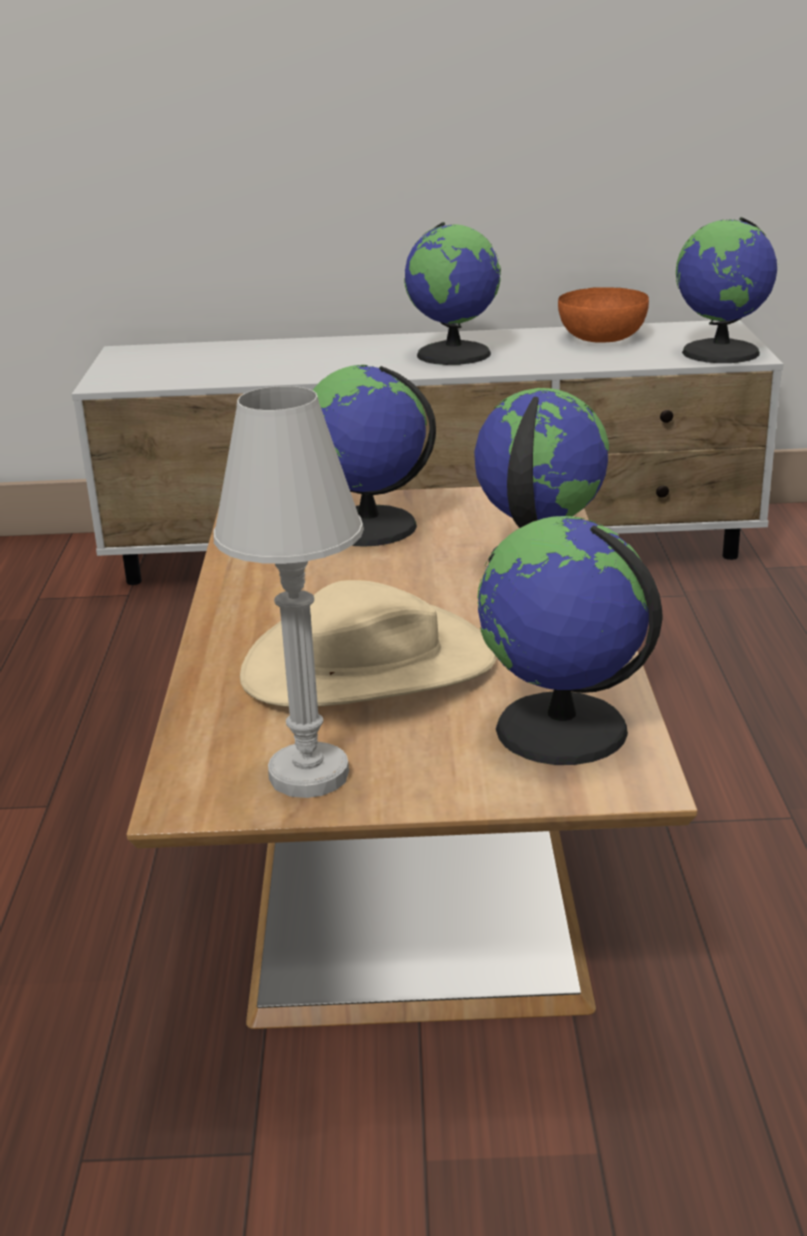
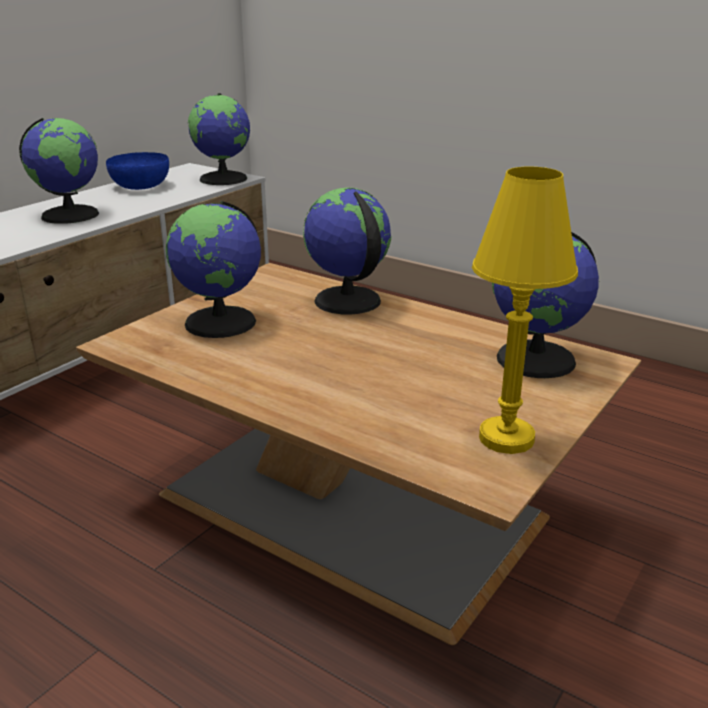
camera: 55 degrees left, 0 degrees up
white table lamp [213,386,364,798] -> yellow table lamp [472,167,578,454]
beige hat [240,580,497,707] -> none
orange bowl [558,287,649,343] -> blue bowl [106,152,169,190]

